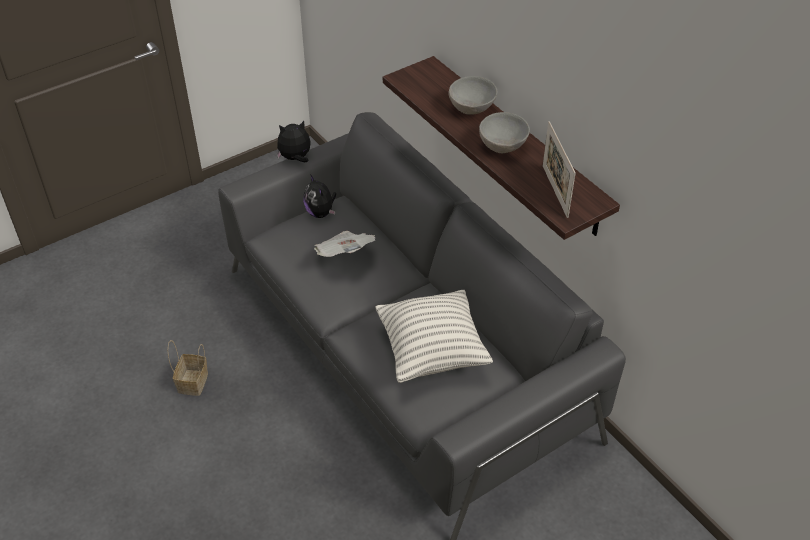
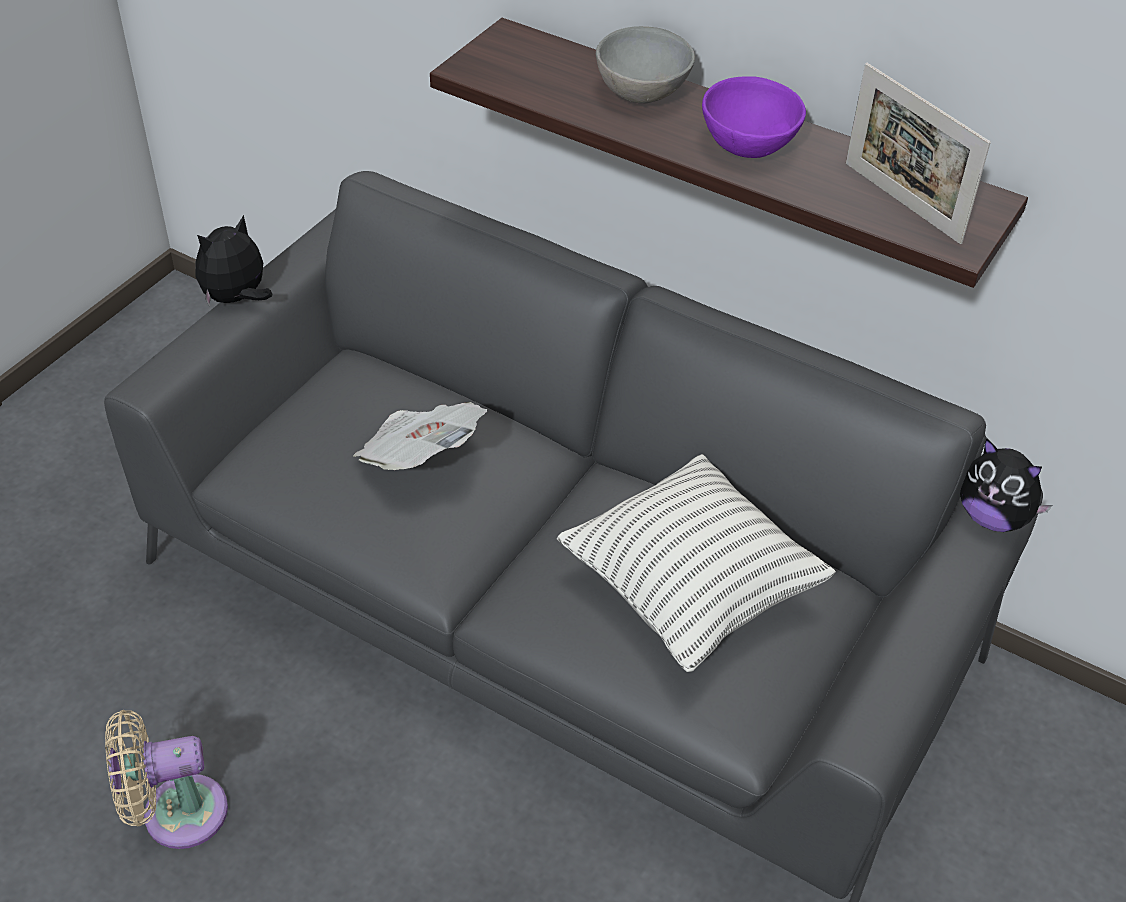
camera: 25 degrees left, 0 degrees up
basket [168,340,208,396] -> beige fan [105,710,228,849]
plush toy [303,174,336,218] -> plush toy moved to [960,438,1052,532]
grey bowl [479,112,530,153] -> purple bowl [702,76,806,158]

